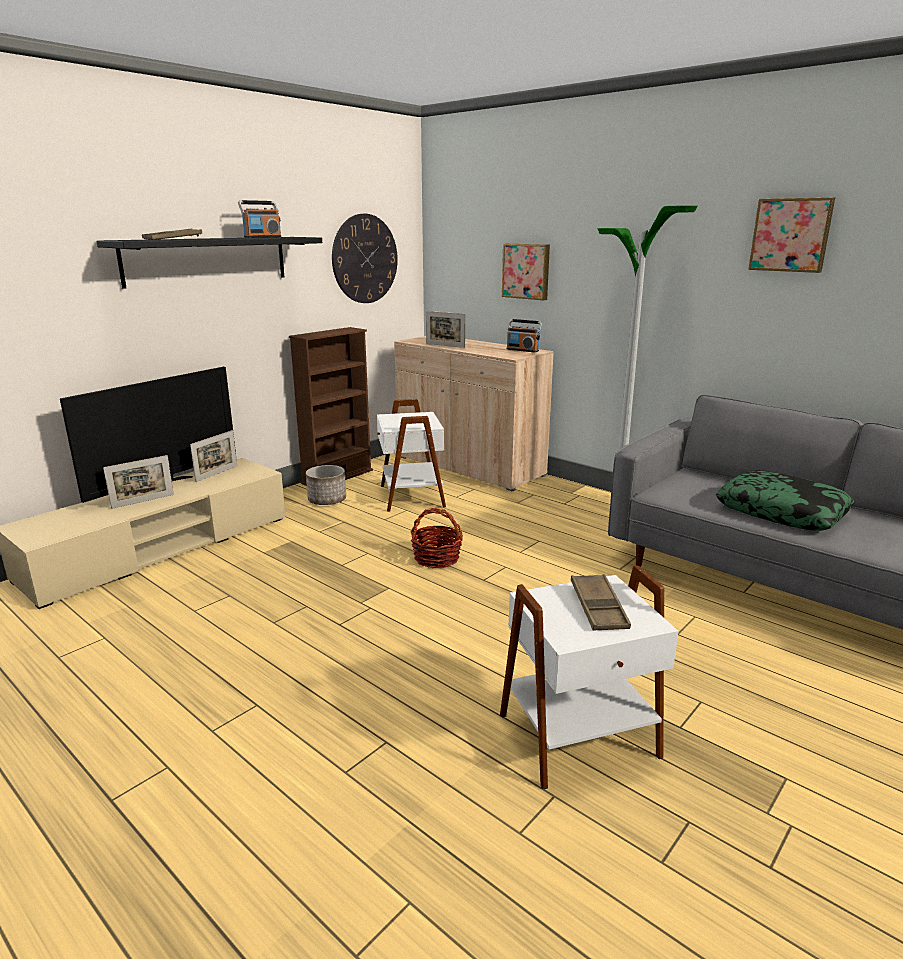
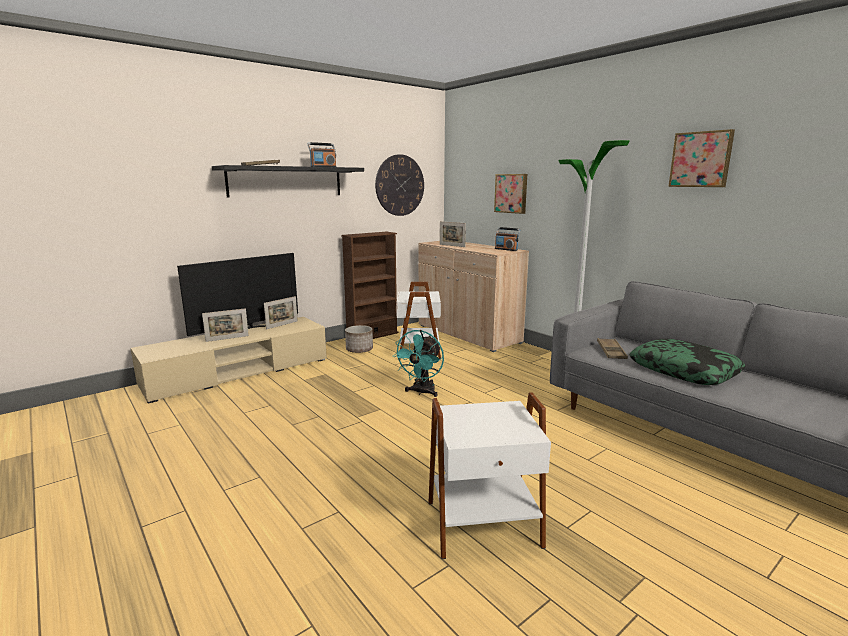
camera: 10 degrees right, 5 degrees down
basket [410,508,463,568] -> turquoise fan [392,330,444,397]
brown tray [571,574,631,631] -> brown tray moved to [597,338,628,359]

